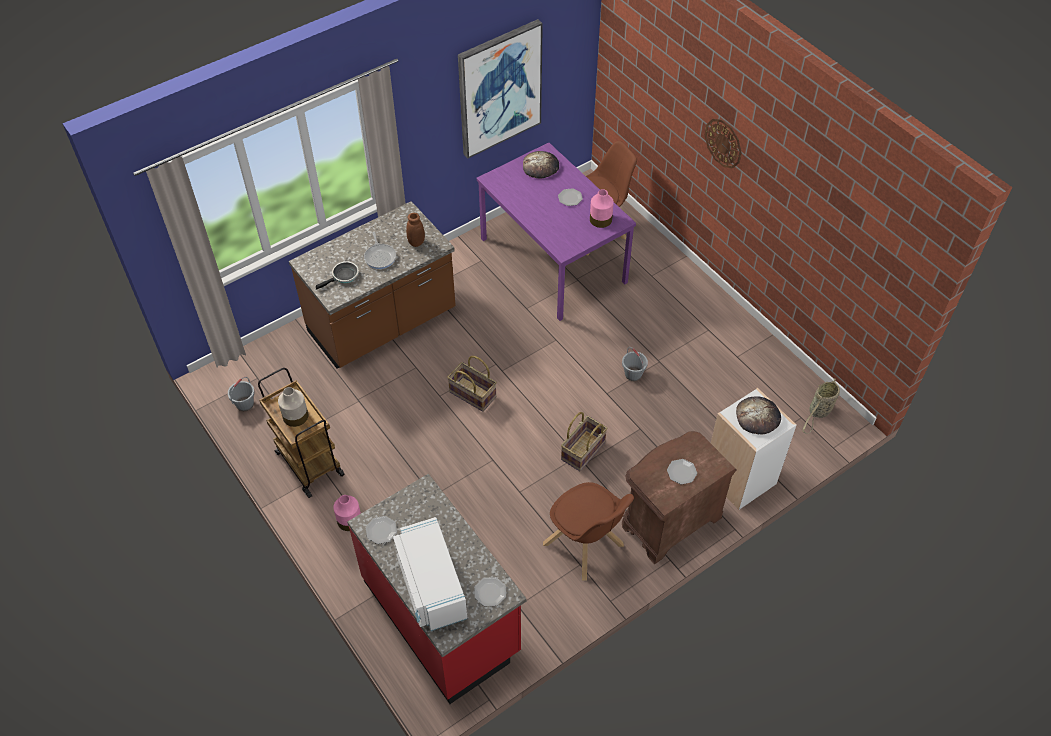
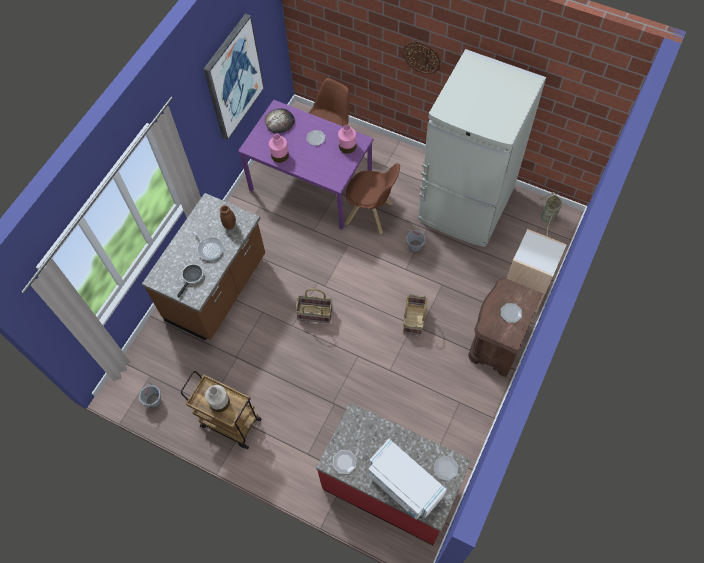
camera: 25 degrees left, 10 degrees up
pink vase [333,495,361,531] -> pink vase moved to [269,134,289,163]
brown chair [543,482,634,581] -> brown chair moved to [345,163,400,234]
bread [736,396,781,434] -> none
none -> white fridge [418,49,546,247]

